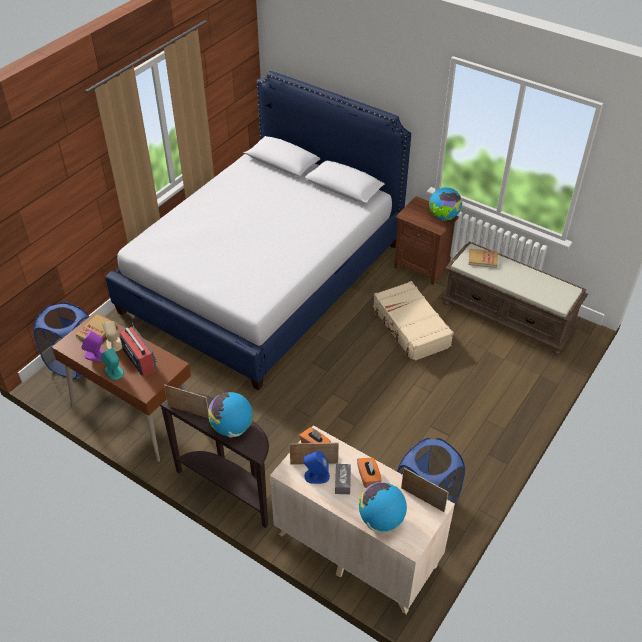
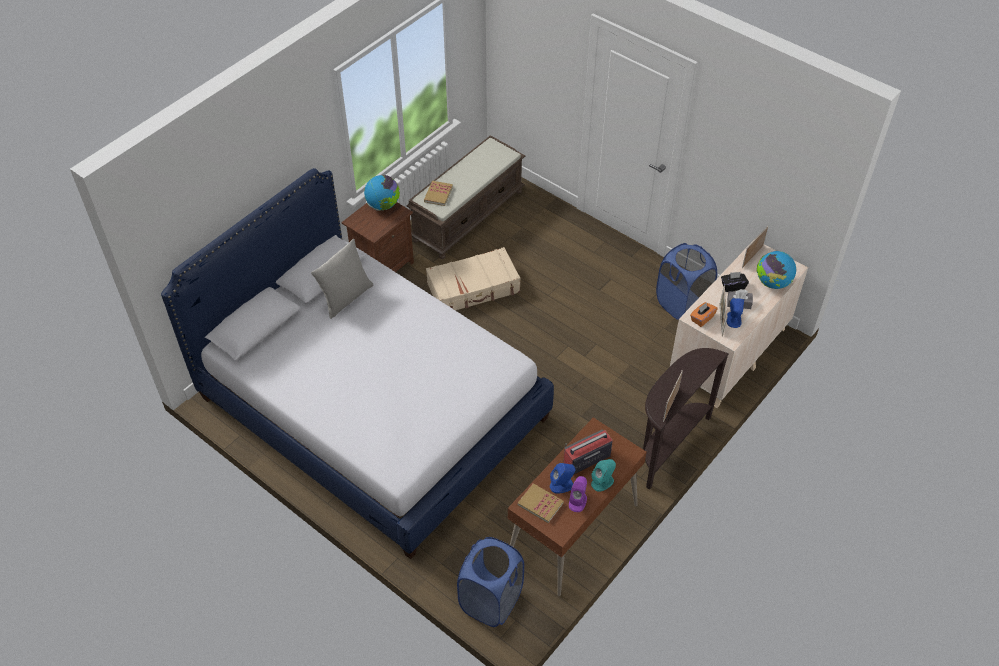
camera: 85 degrees left, 5 degrees up
beige speaker [102,321,122,352] -> blue speaker [550,463,575,494]
globe [208,392,252,438] -> none
orange tissue box [357,458,382,488] -> black tissue box [721,272,749,292]
none -> grey pillow [311,239,374,319]

